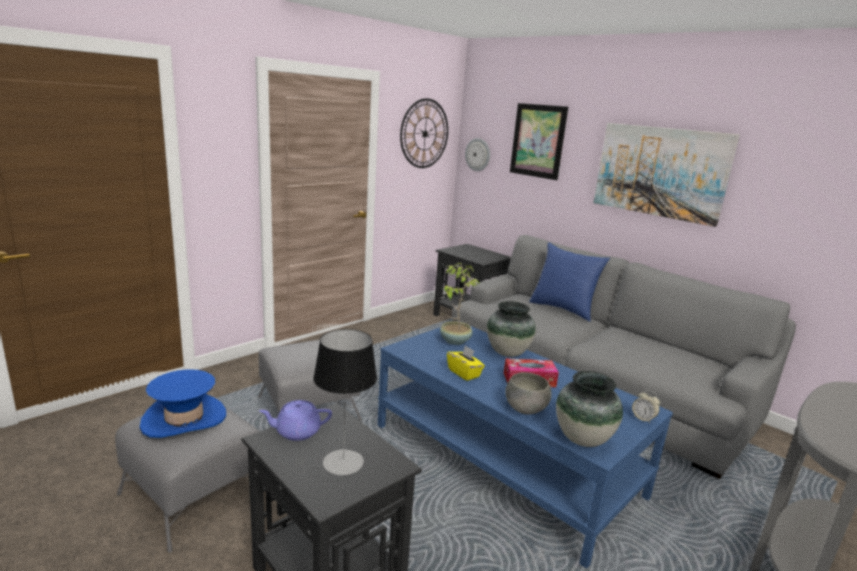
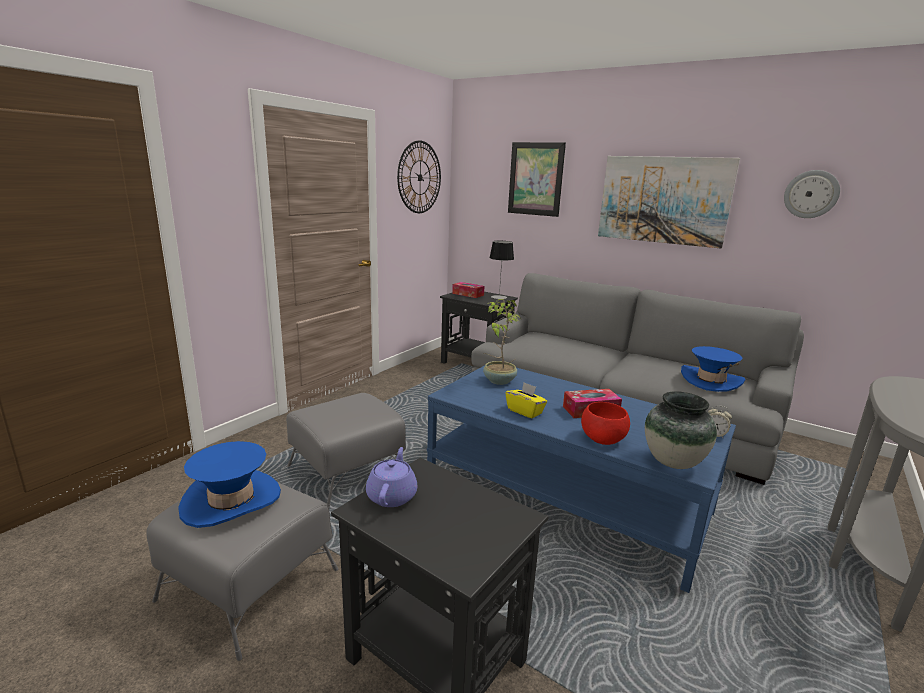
camera: 10 degrees left, 0 degrees up
purple teapot [259,400,332,441] -> purple teapot turned 120 degrees clockwise [366,447,417,507]
table lamp [313,329,377,475] -> table lamp moved to [489,241,514,299]
wall clock [465,138,490,171] -> wall clock moved to [784,170,840,218]
vase [487,301,536,357] -> none
grey bowl [505,372,551,415] -> red bowl [581,402,630,445]
blue pillow [529,242,610,322] -> none
none -> tissue box [452,282,485,298]
none -> blue hat [681,346,745,392]

